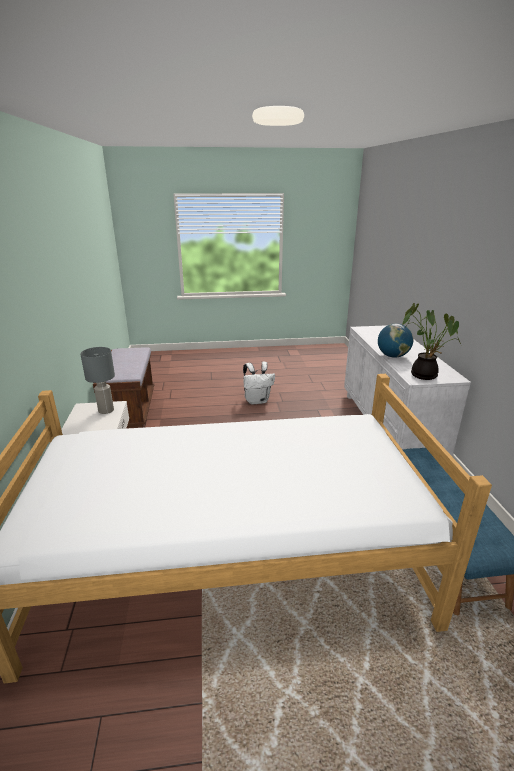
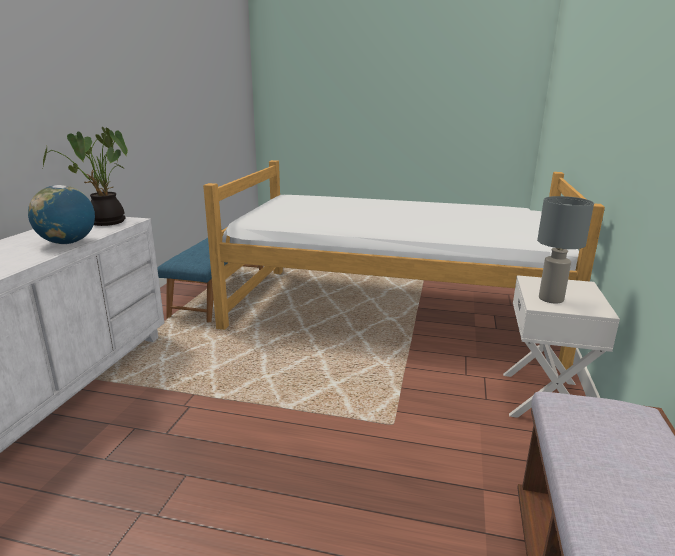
camera: 160 degrees left, 5 degrees down
white backpack [243,361,275,405] -> none

